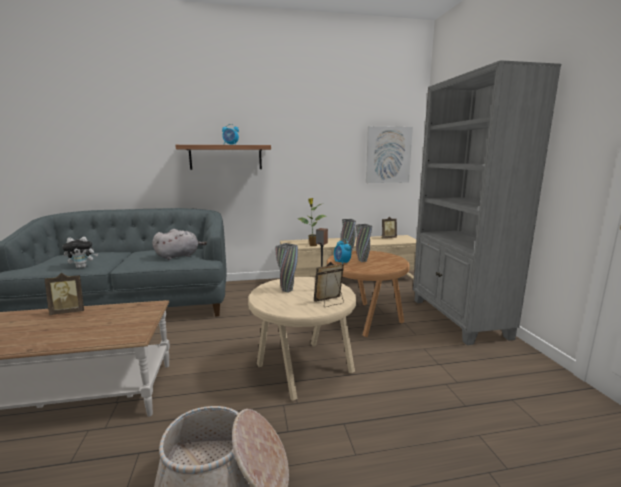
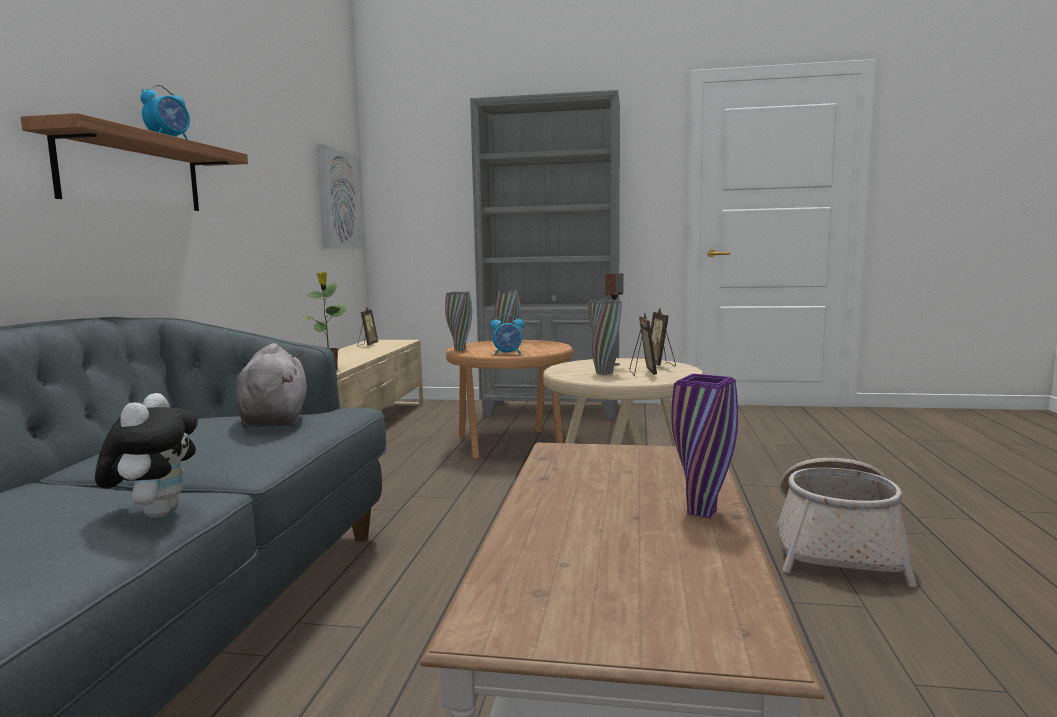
camera: 70 degrees left, 5 degrees down
picture frame [45,273,84,315] -> picture frame moved to [629,313,657,376]
none -> purple vase [671,374,738,518]

